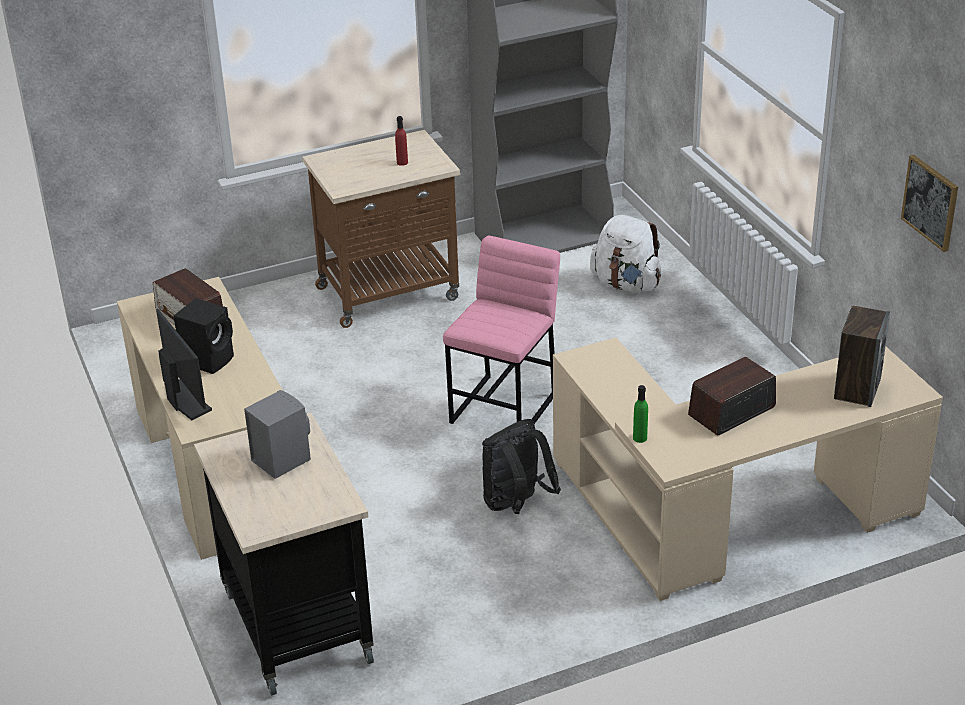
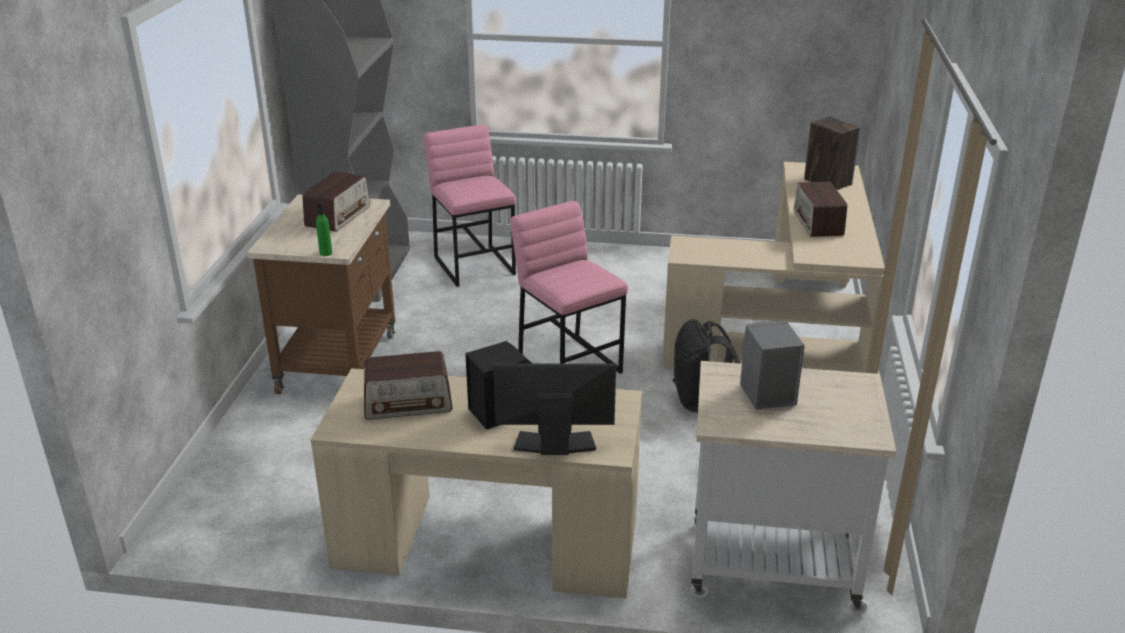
camera: 60 degrees left, 5 degrees down
black cart [194,413,374,695] -> white cart [691,361,896,614]
red bottle [395,116,408,166] -> radio [302,172,370,232]
white backpack [590,215,661,292] -> pink chair [424,125,516,287]
green bottle [633,385,648,443] -> green bottle moved to [316,201,332,256]
picture [901,155,958,252] -> none

